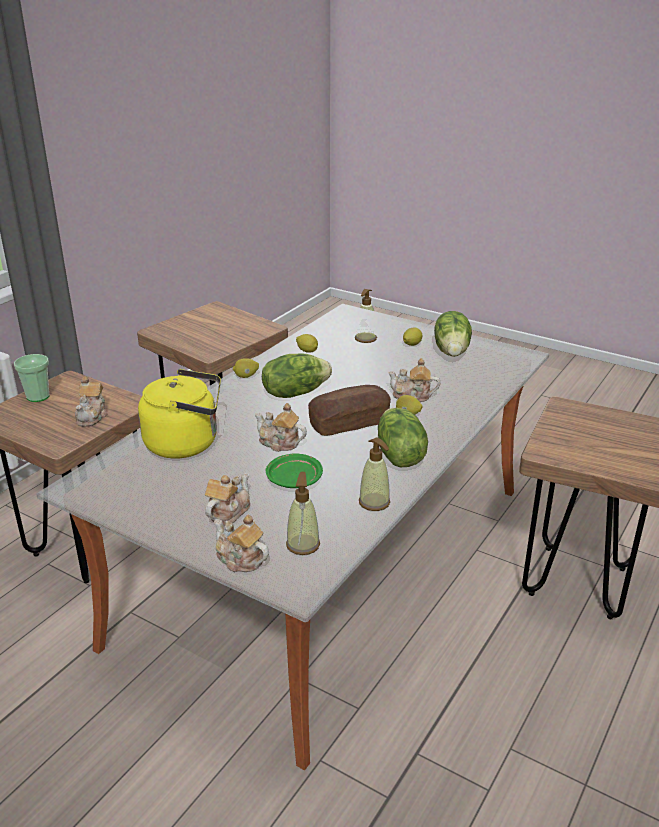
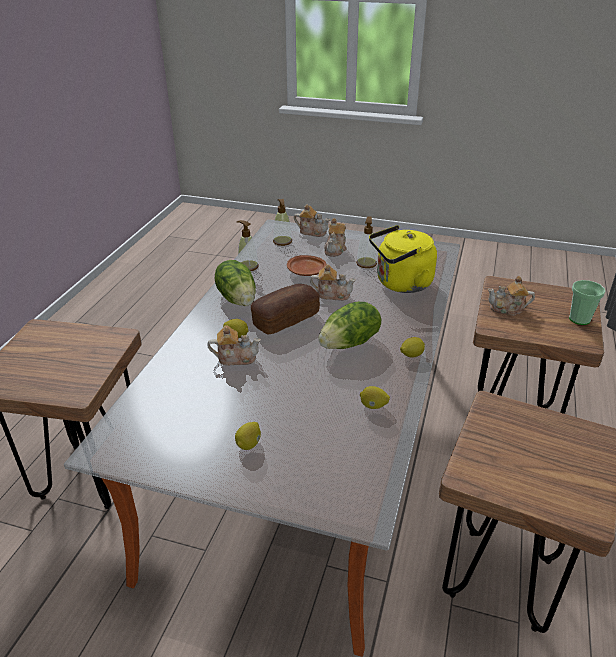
camera: 165 degrees right, 5 degrees up
teapot [75,376,108,427] -> teapot turned 75 degrees counterclockwise [488,276,535,316]
green plate [266,453,323,488] -> brown plate [287,255,326,276]
soap dispenser [355,289,377,343] -> soap dispenser moved to [356,216,377,268]
lettuce [434,311,472,357] -> none

